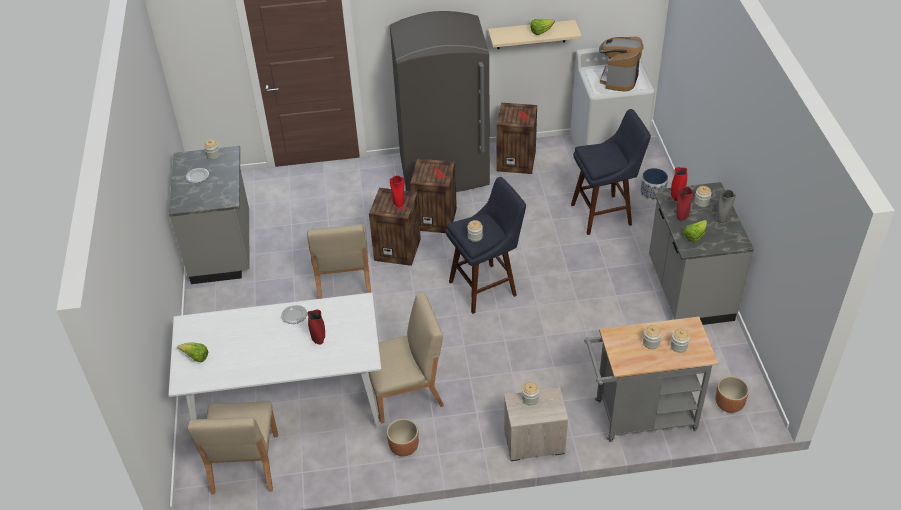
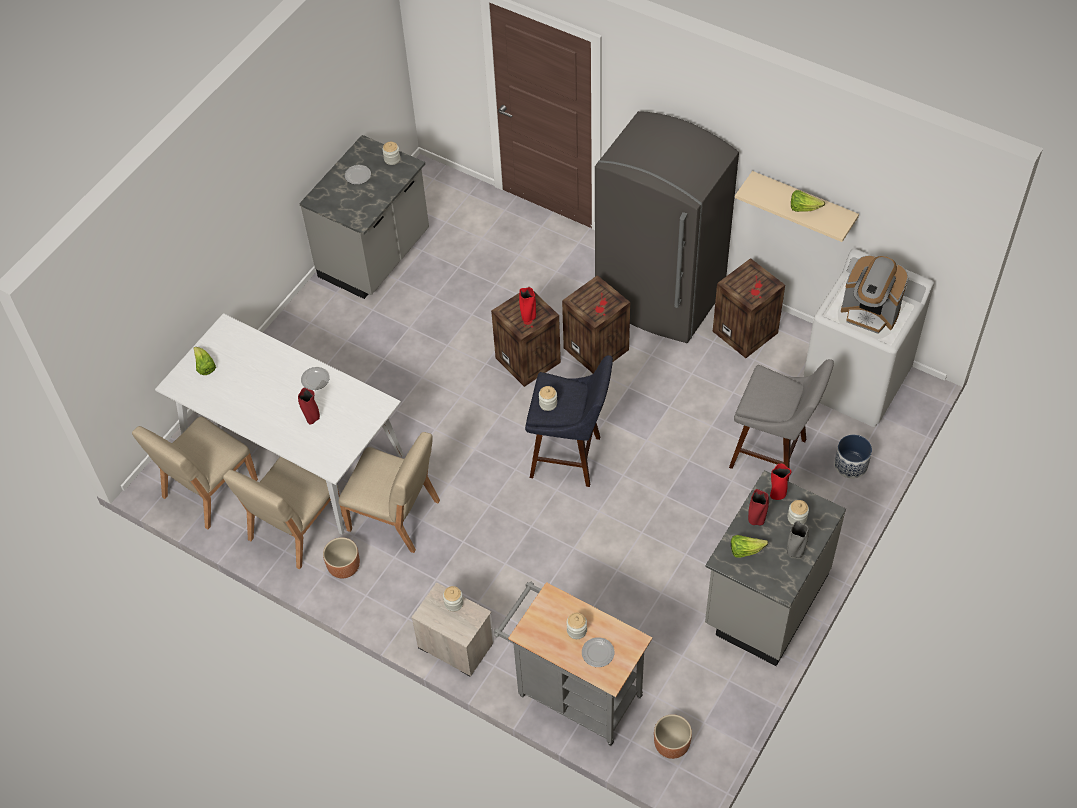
camera: 40 degrees right, 10 degrees up
beige chair [307,224,371,299] -> beige chair moved to [223,456,343,569]
blue stool [571,109,651,235] -> grey stool [729,359,834,481]
coffee machine [599,37,644,91] -> coffee machine turned 120 degrees counterclockwise [841,255,908,334]
jar [671,329,690,353] -> plate [582,637,614,667]

